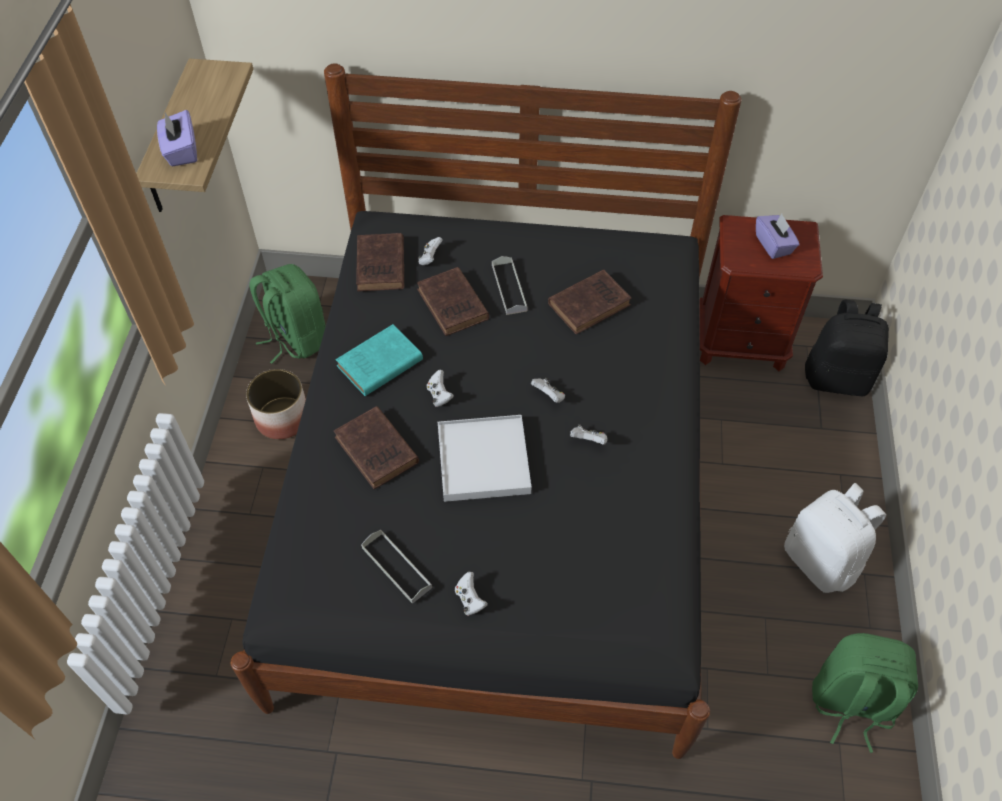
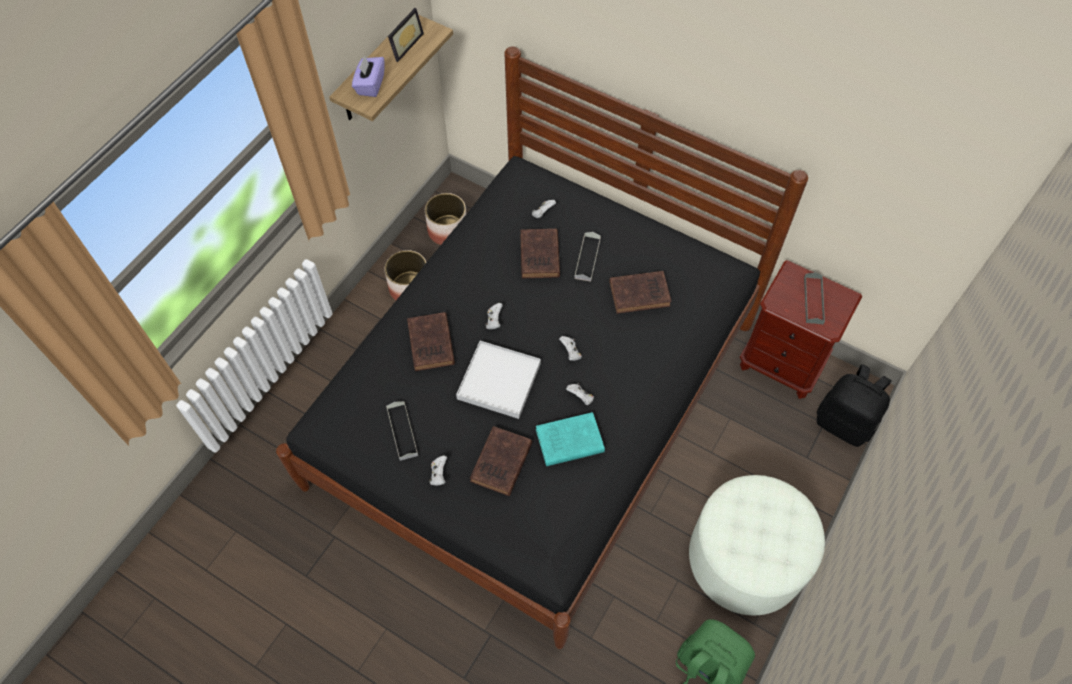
camera: 25 degrees right, 5 degrees up
green backpack [250,264,326,364] -> planter [425,193,466,245]
turquoise book [336,324,423,396] -> turquoise book moved to [536,412,605,466]
brown book [356,233,404,291] -> brown book moved to [470,426,532,496]
purple tissue box [756,214,800,259] -> grey tray [804,272,825,324]
white backpack [784,483,886,593] -> white ottoman [689,475,825,615]
none -> picture frame [388,8,424,62]

